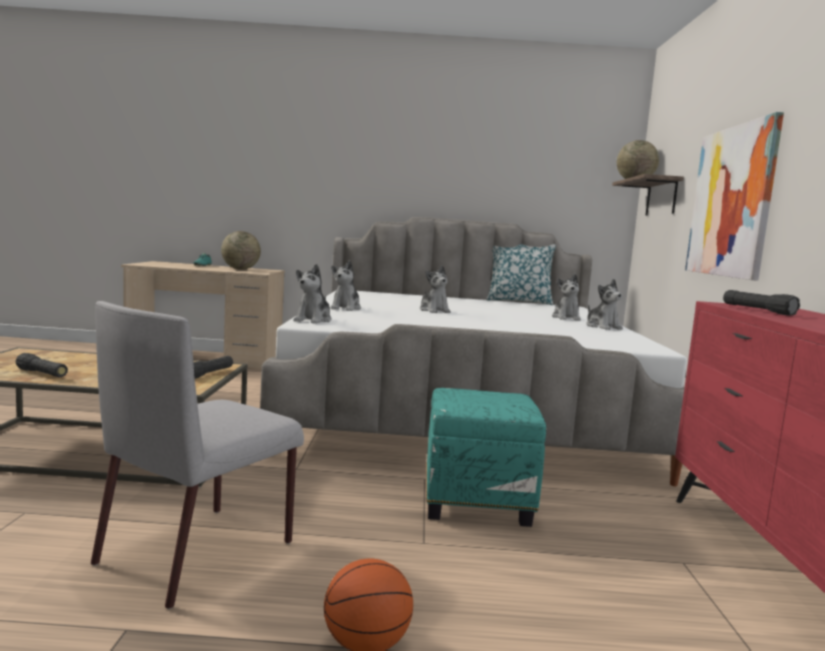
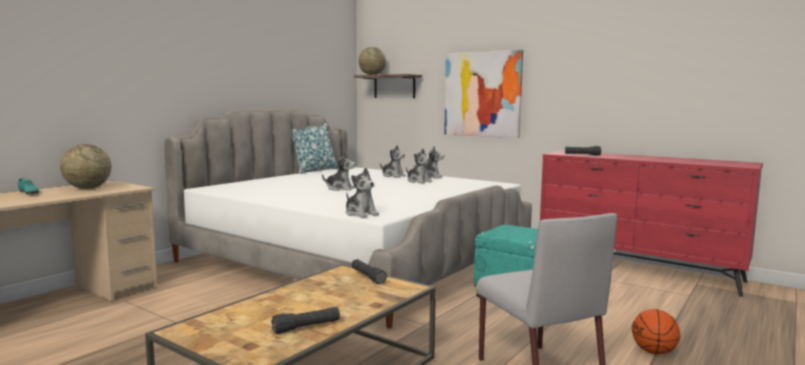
camera: 55 degrees left, 0 degrees up
plush toy [331,260,361,311] -> plush toy moved to [406,149,432,184]

